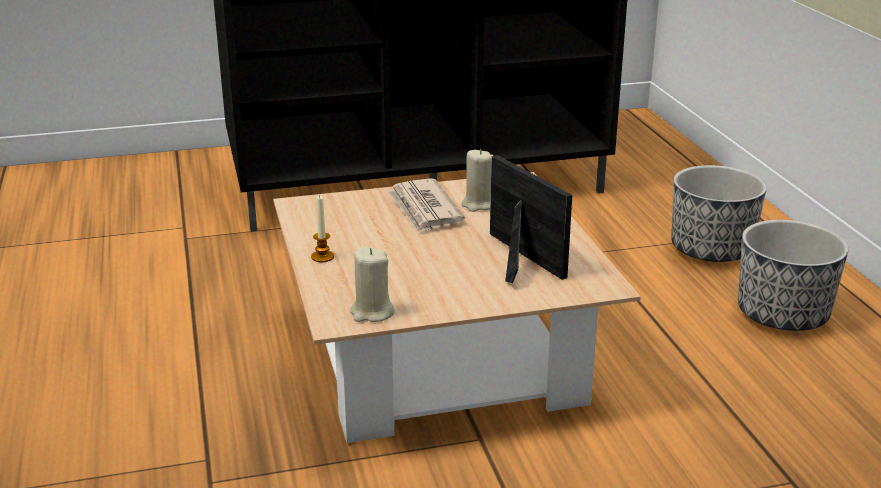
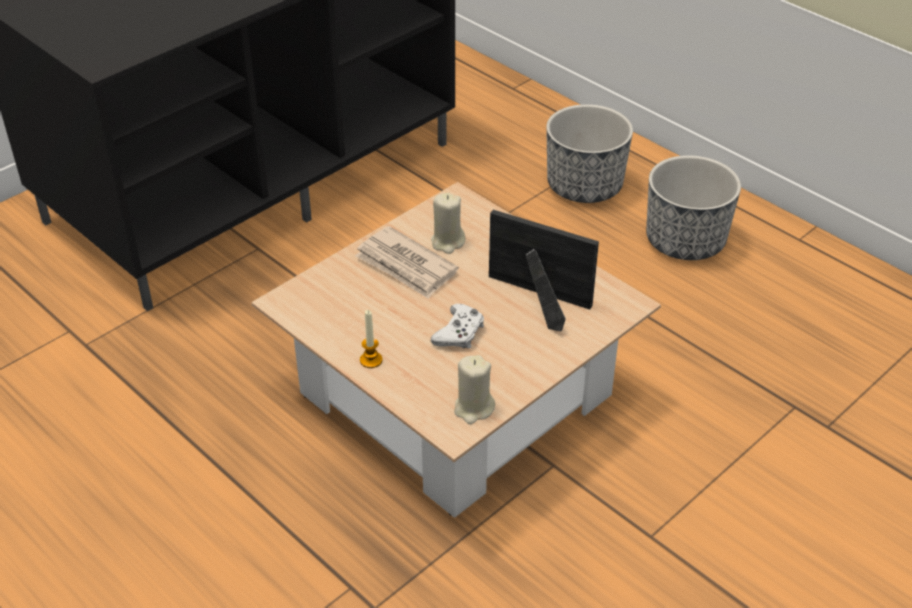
camera: 30 degrees left, 15 degrees up
none -> white game controller [431,304,484,348]

